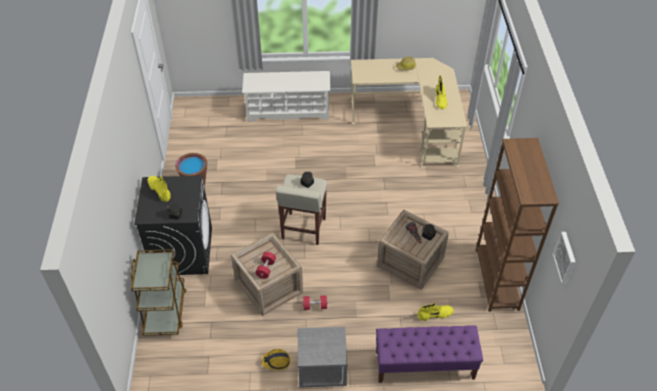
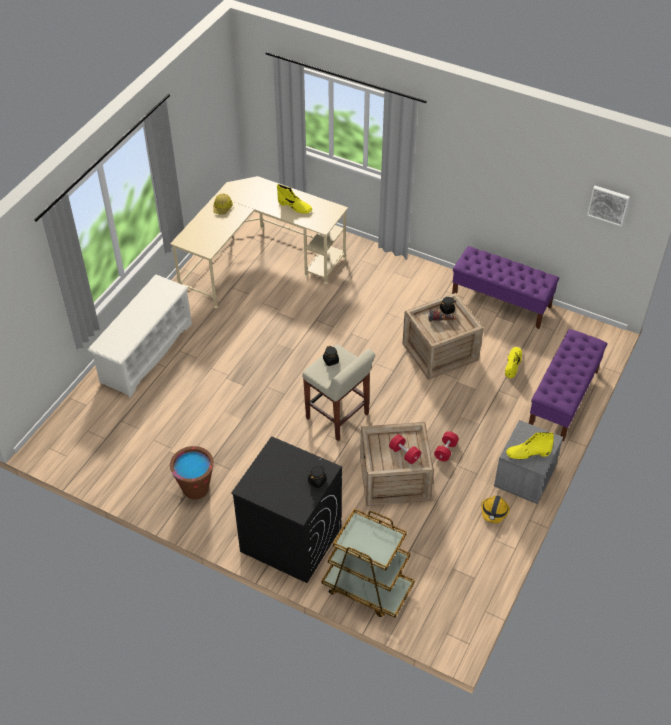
camera: 60 degrees left, 0 degrees up
yellow boot [147,176,171,202] -> yellow boot moved to [506,432,554,460]
brown bookcase [476,138,559,312] -> purple bench [452,246,559,329]

